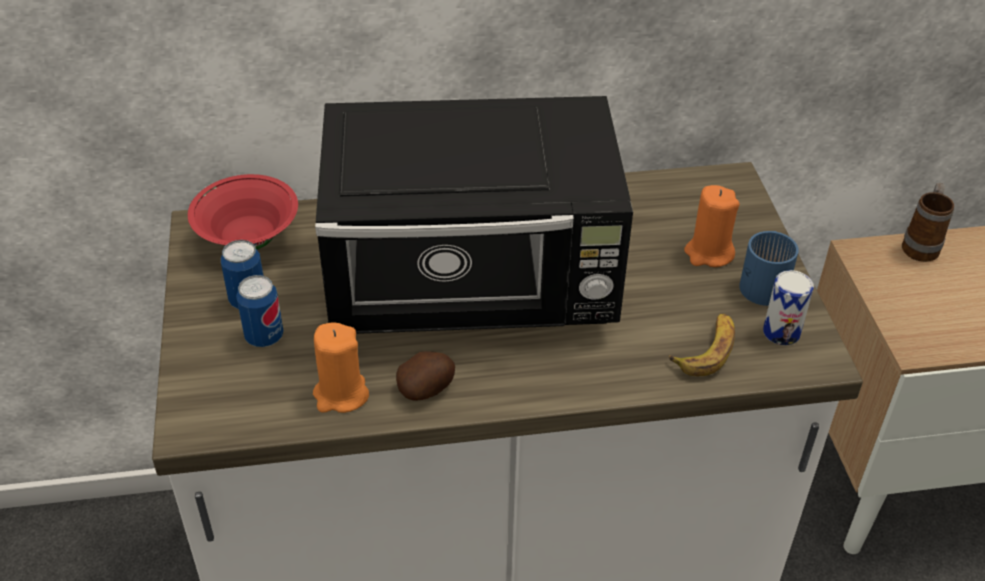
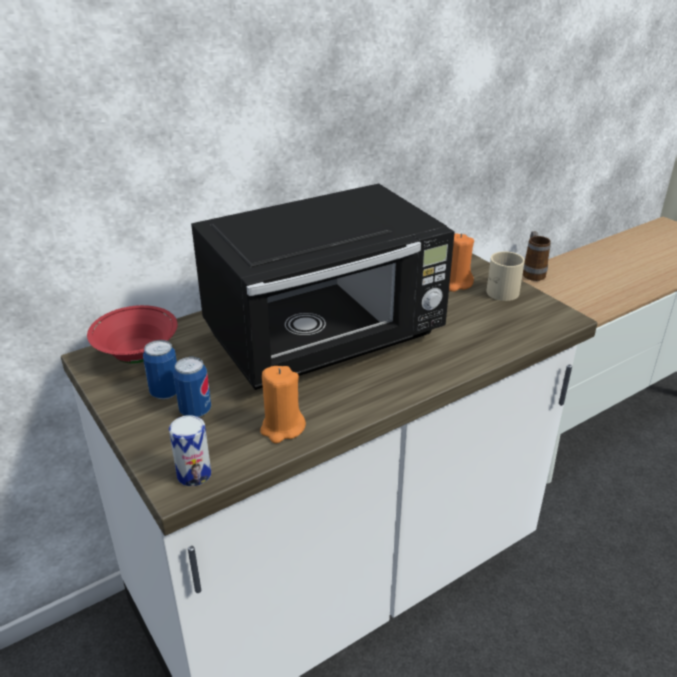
camera: 25 degrees left, 10 degrees down
potato [396,351,455,401] -> none
banana [669,313,735,376] -> none
blue mug [739,231,799,306] -> beige mug [486,251,525,301]
can [763,270,814,345] -> can moved to [169,415,211,486]

